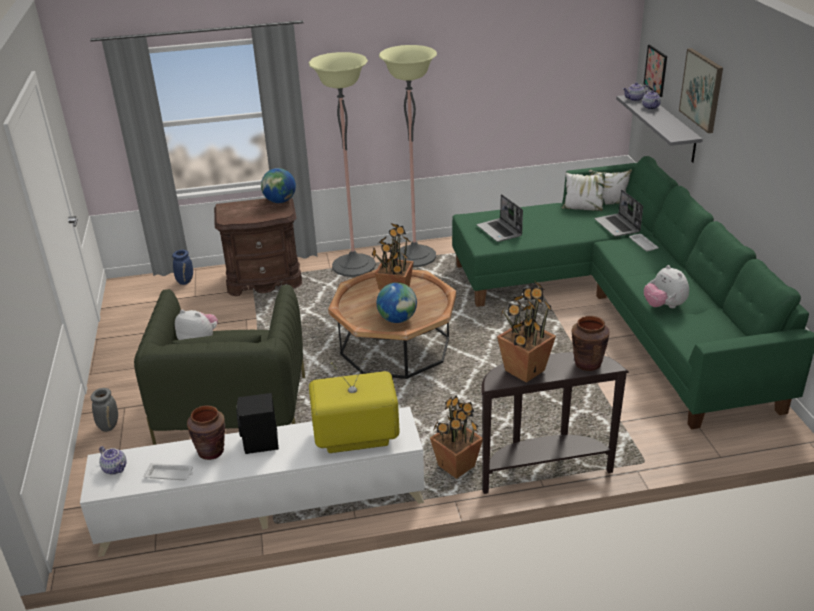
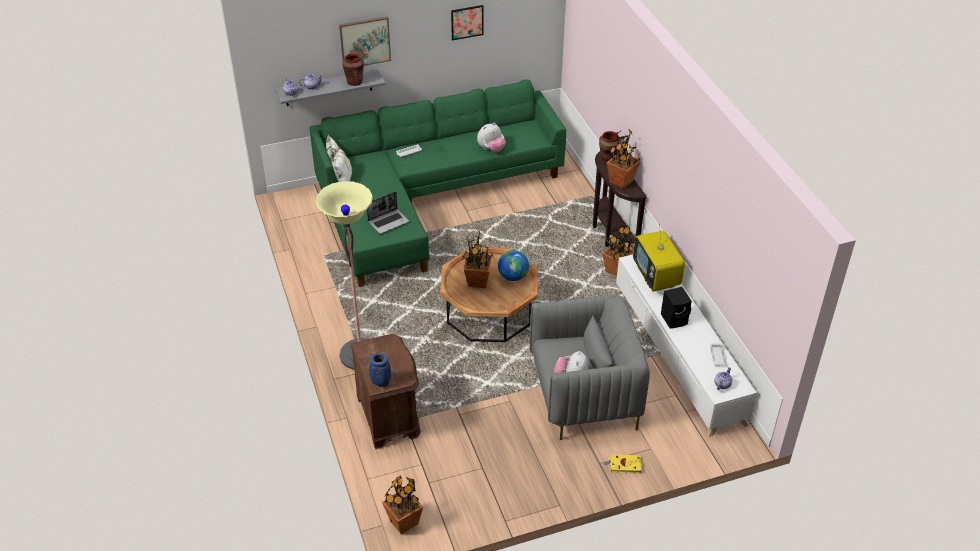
camera: 100 degrees left, 10 degrees up
grey vase [91,388,118,432] -> yellow book [604,455,642,474]
green armchair [134,285,305,445] -> grey armchair [530,295,650,440]
blue vase [172,250,193,285] -> blue vase moved to [369,353,391,387]
brown vase [187,405,225,460] -> brown vase moved to [342,53,364,86]
globe [261,168,296,203] -> none
floor lamp [379,45,437,267] -> none
laptop [594,189,643,236] -> none
picture [644,45,667,97] -> picture moved to [451,5,483,40]
none -> potted plant [382,476,423,534]

